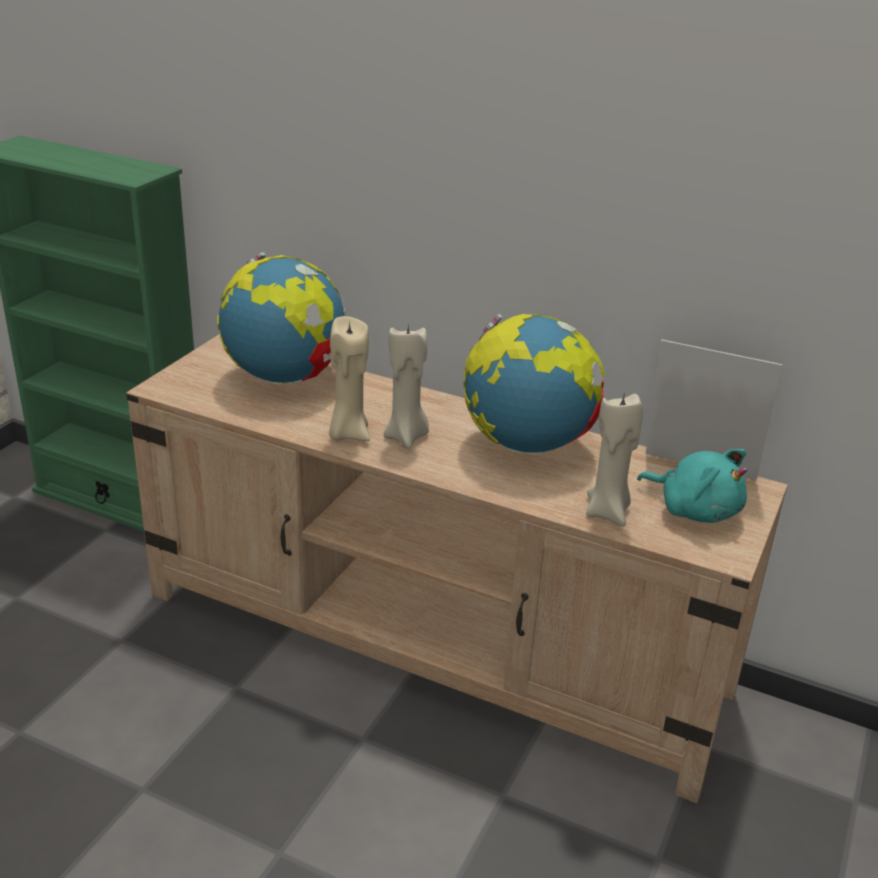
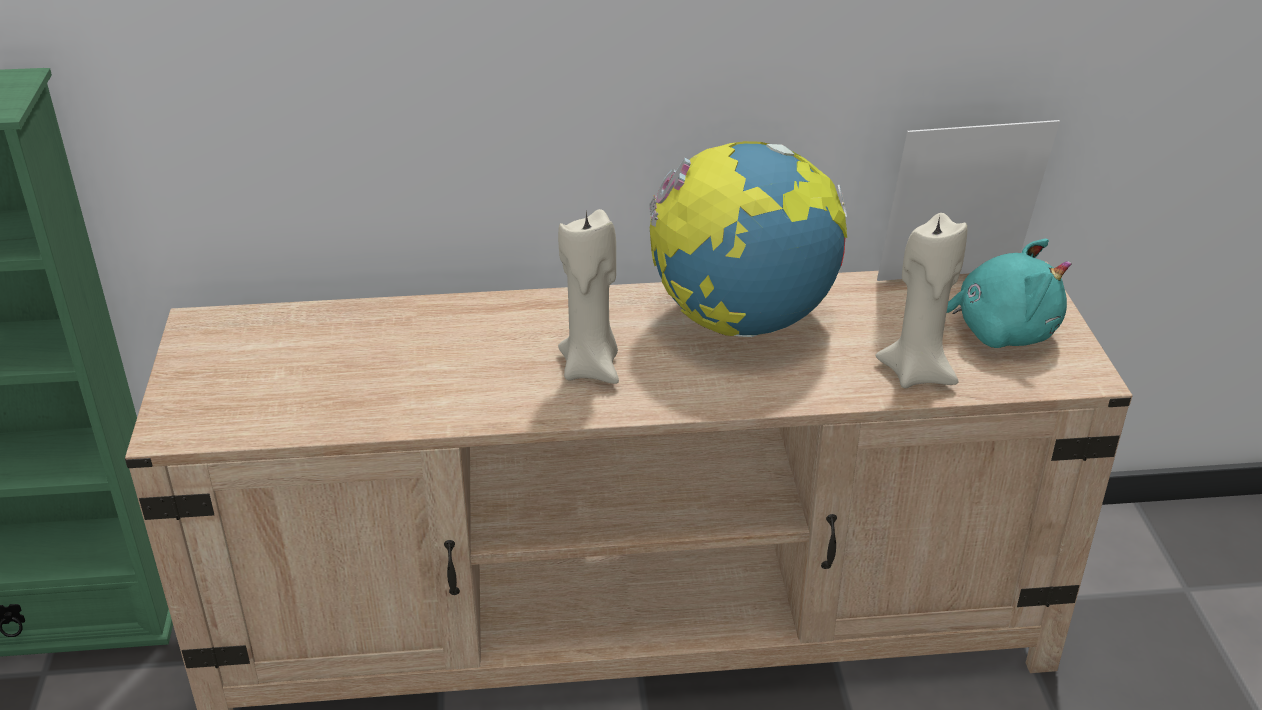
camera: 30 degrees left, 5 degrees up
globe [217,252,345,385] -> none
beige candle [329,316,370,441] -> none

